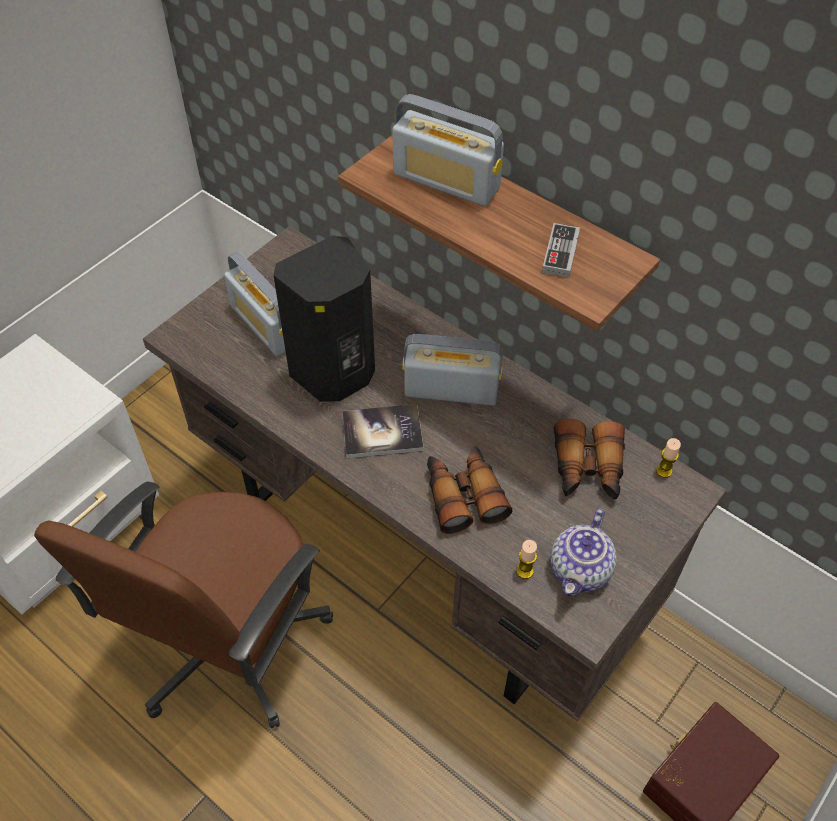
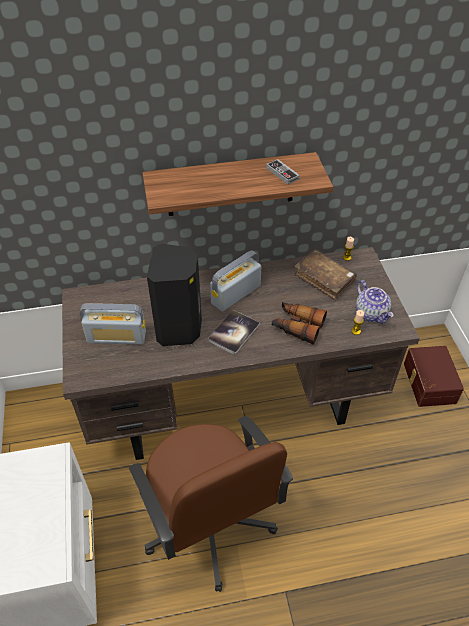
camera: 50 degrees left, 5 degrees down
radio [393,94,504,206] -> none
binoculars [554,419,625,500] -> brown book [294,249,357,301]

